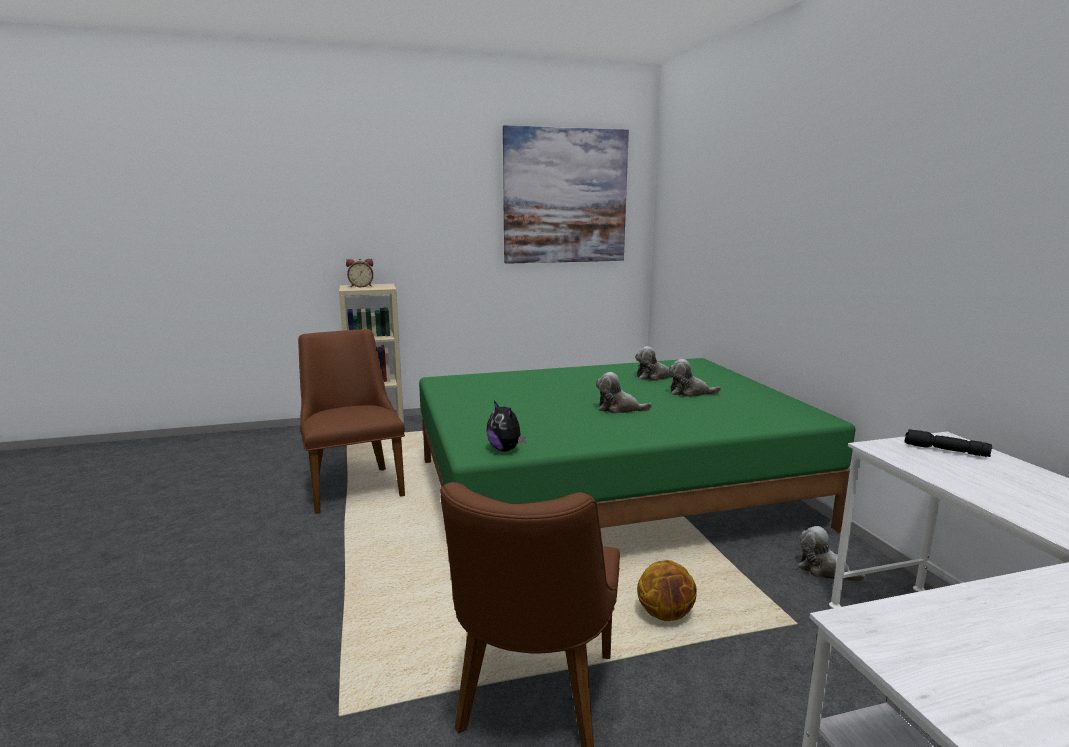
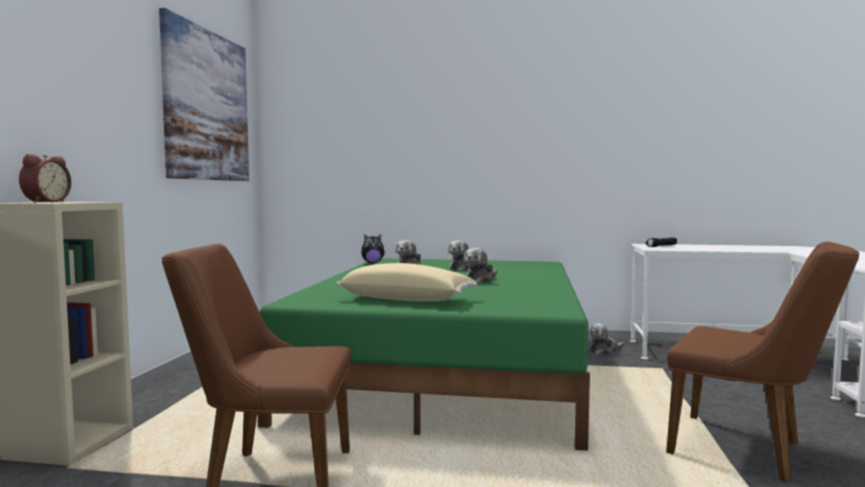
camera: 65 degrees left, 10 degrees down
plush toy [486,401,526,452] -> plush toy moved to [361,234,385,263]
basketball [637,560,697,621] -> none
none -> beige pillow [336,263,477,302]

